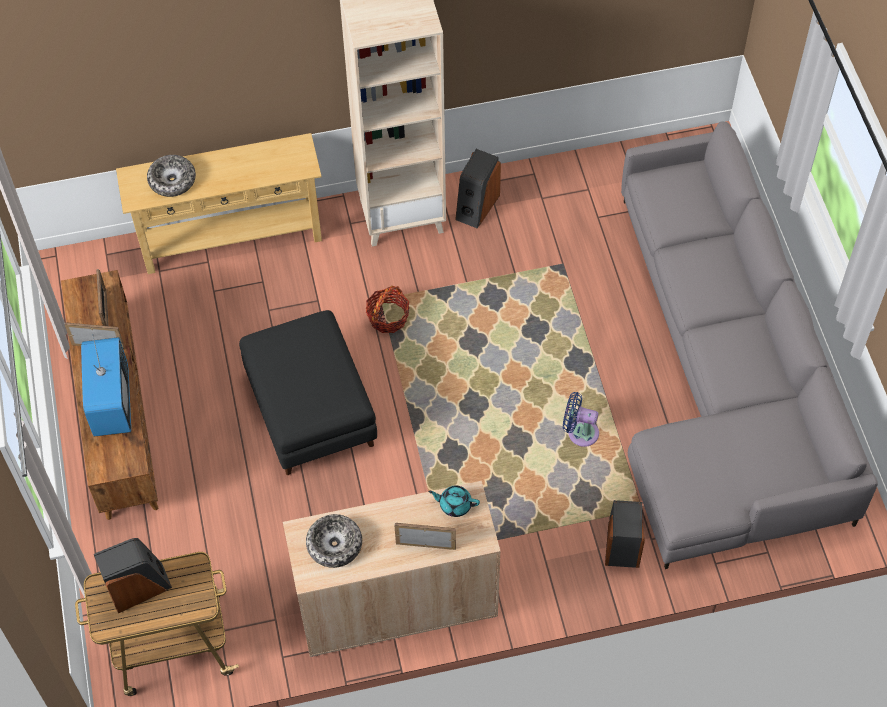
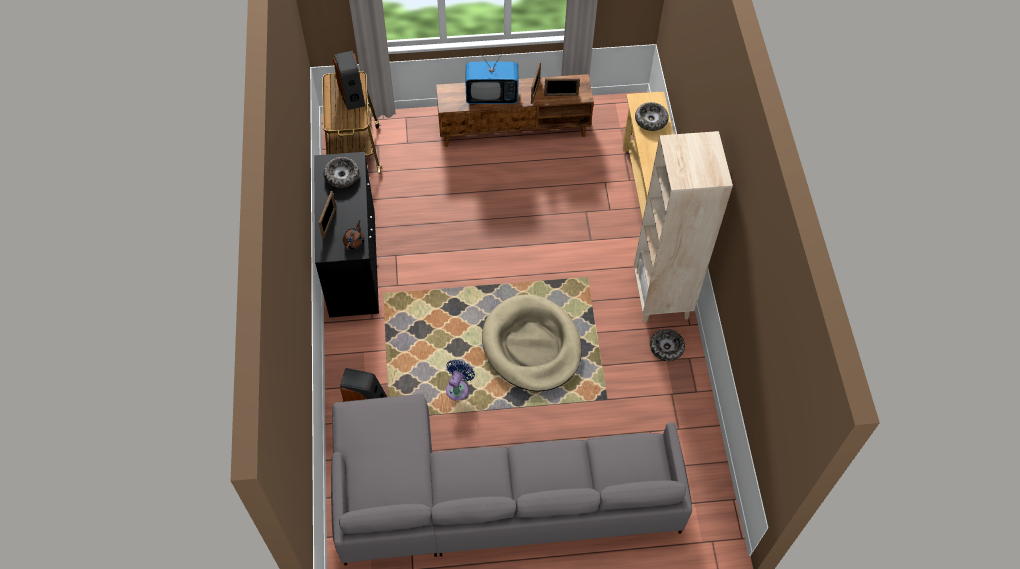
camera: 95 degrees right, 0 degrees up
black ottoman [239,310,377,475] -> none
beige cabinet [283,481,501,657] -> black cabinet [314,152,379,318]
basket [366,286,410,333] -> none
turquoise teapot [428,485,480,517] -> brown teapot [343,220,364,250]
speaker [455,149,501,228] -> bowl [650,329,685,361]
none -> beige dog bed [482,294,582,392]

